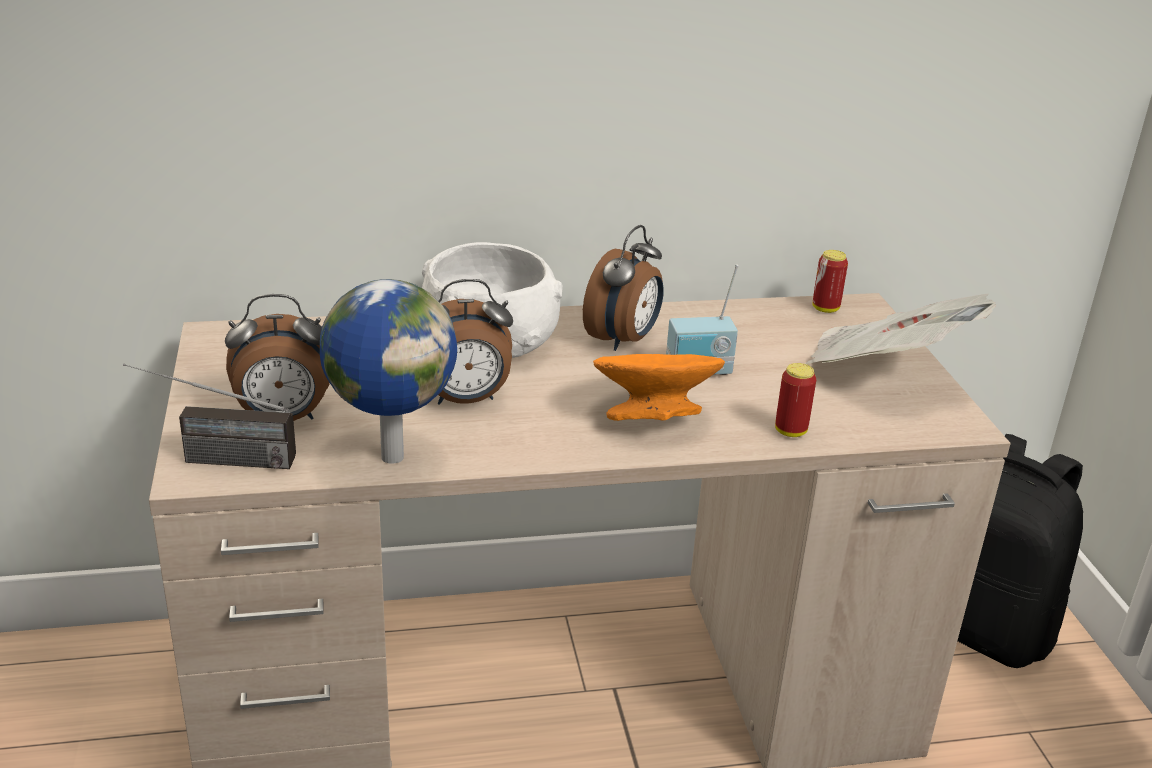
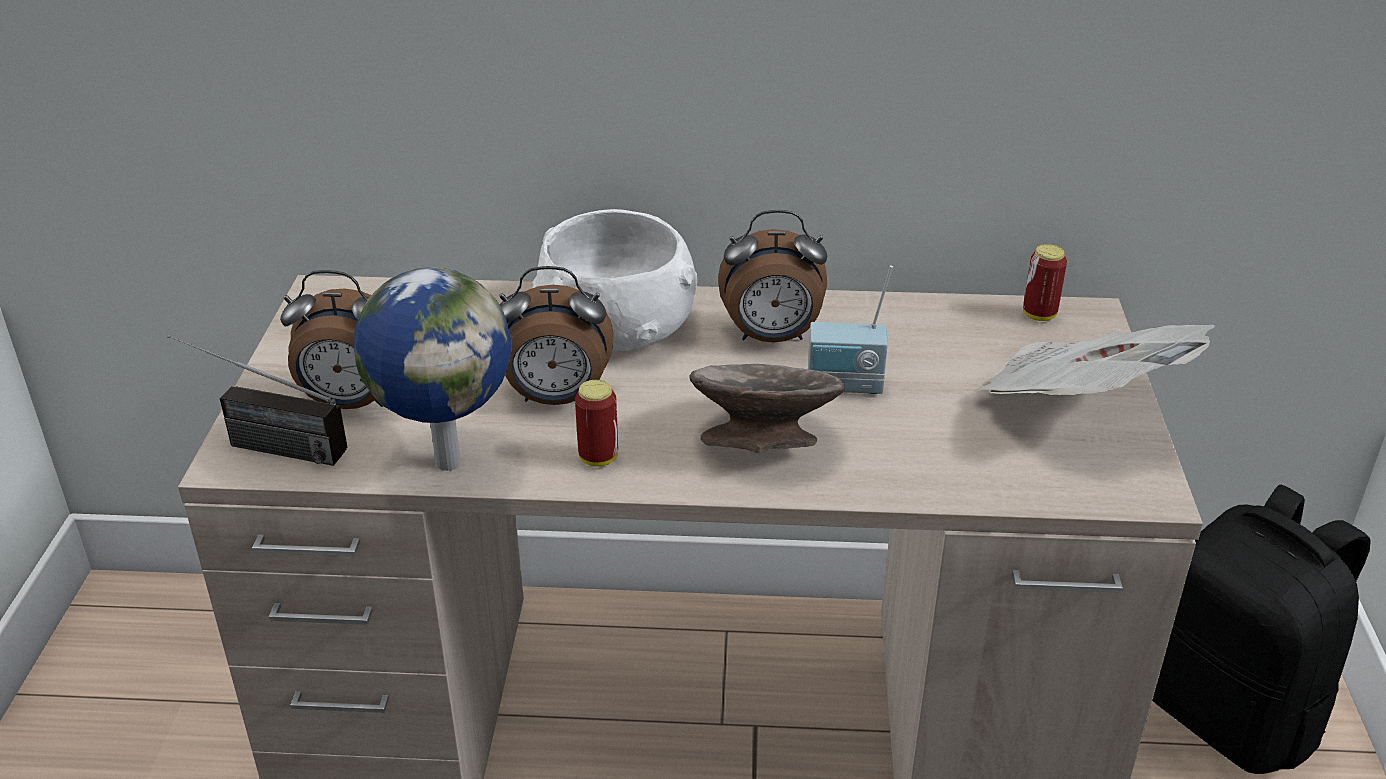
camera: 15 degrees right, 5 degrees up
alarm clock [583,225,664,351] -> alarm clock turned 45 degrees clockwise [718,210,828,342]
orange bowl [593,354,725,421] -> grey bowl [689,364,845,453]
can [775,363,816,437] -> can moved to [575,380,618,467]

